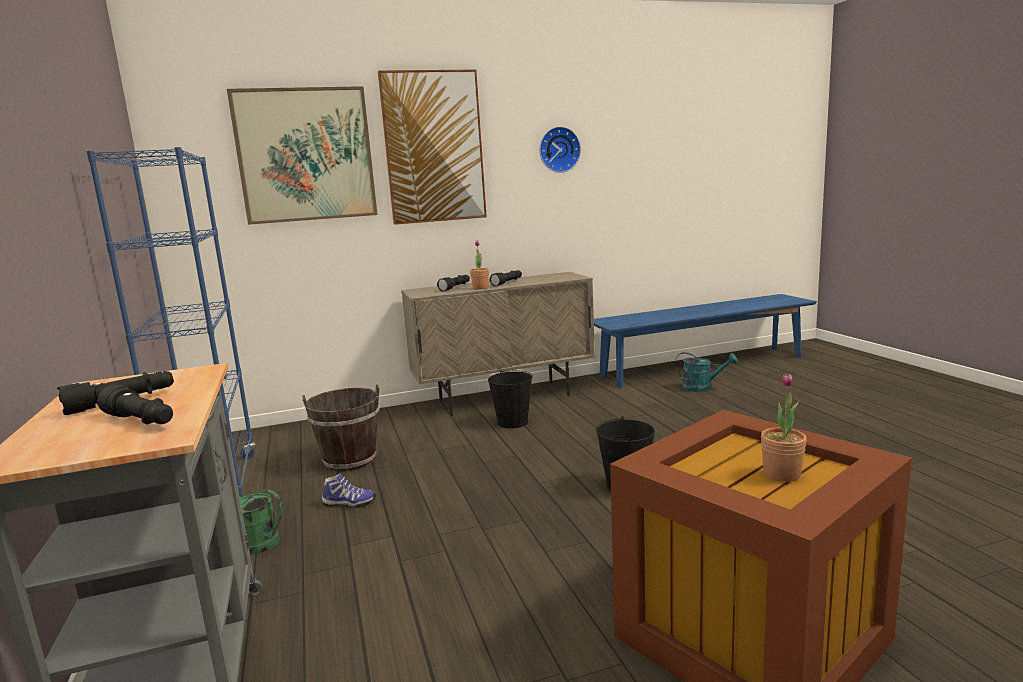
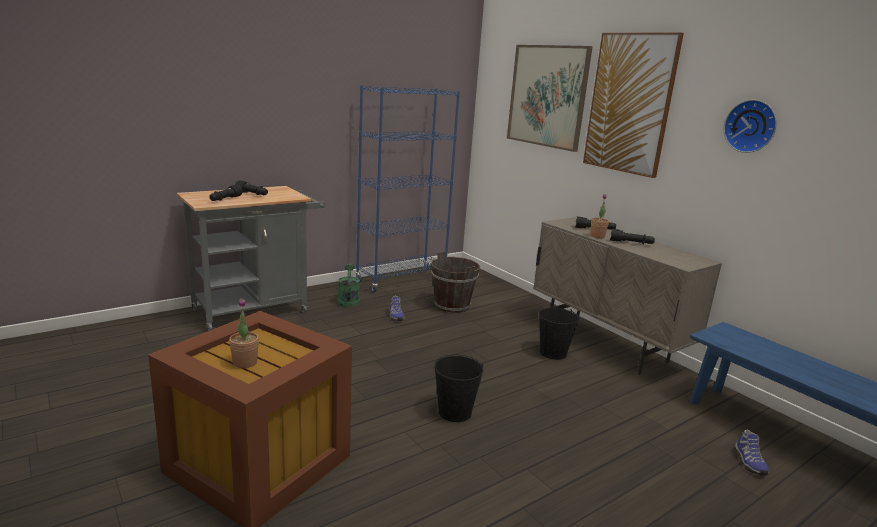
camera: 70 degrees right, 5 degrees up
turquoise watering can [675,352,738,392] -> shoe [735,430,769,476]

